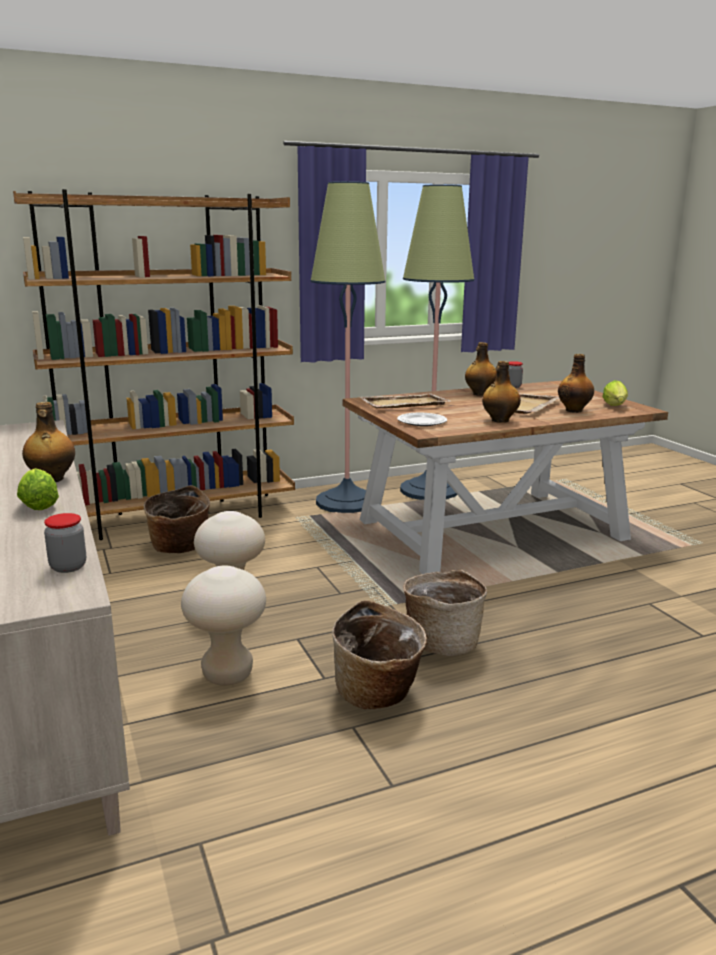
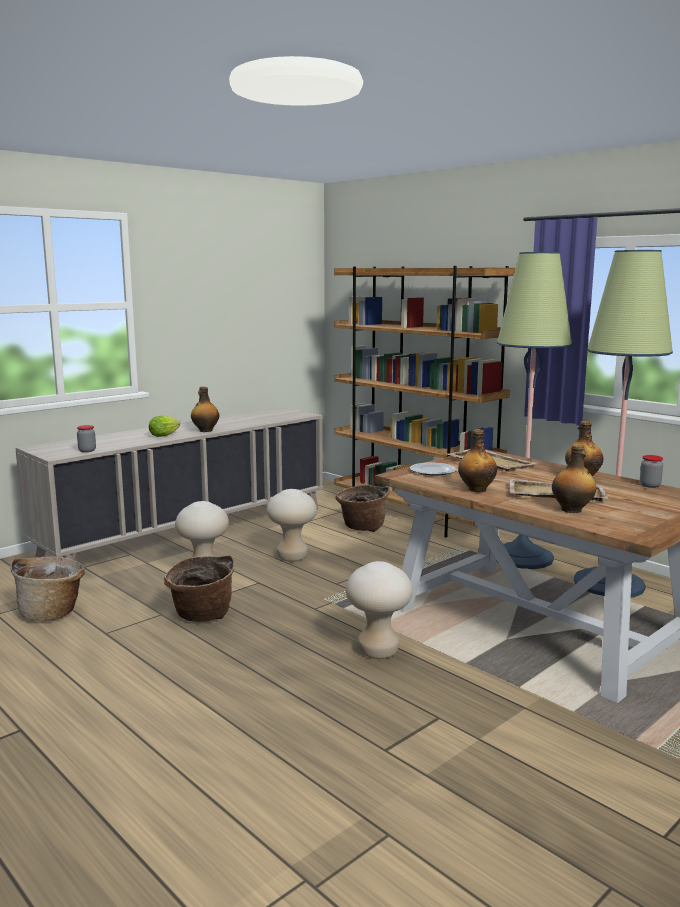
camera: 70 degrees right, 5 degrees down
basket [403,569,487,656] -> basket moved to [11,556,84,621]
lettuce [602,380,628,406] -> none
none -> beige stool [346,561,413,659]

